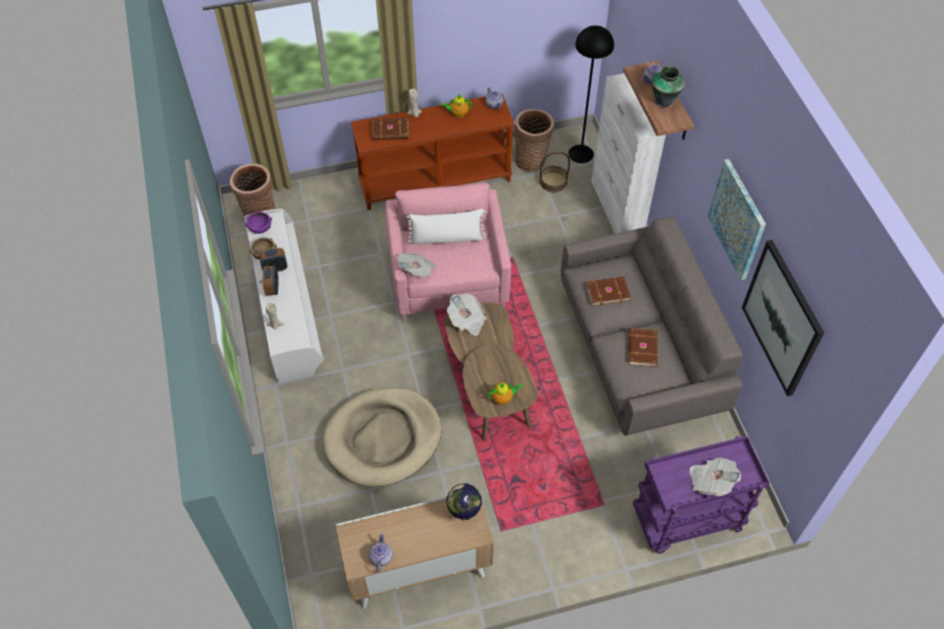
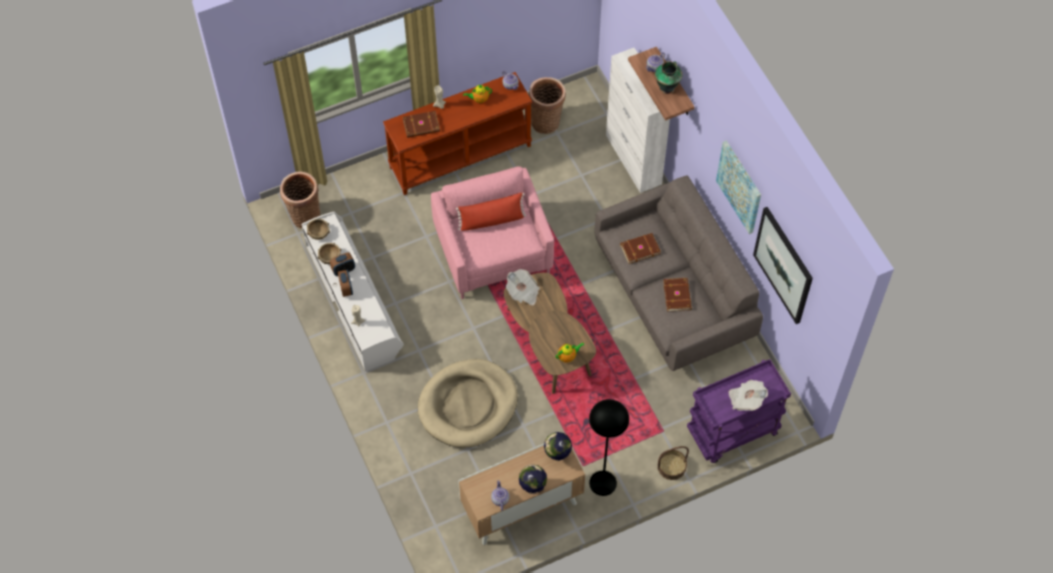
camera: 10 degrees left, 5 degrees up
purple bowl [245,212,272,234] -> brown bowl [307,218,330,240]
newspaper [396,253,438,277] -> none
white pillow [407,209,486,244] -> red pillow [456,192,526,231]
basket [540,152,570,193] -> basket moved to [657,446,689,480]
black floor lamp [568,25,614,163] -> black floor lamp moved to [589,399,629,496]
none -> globe [519,465,547,494]

